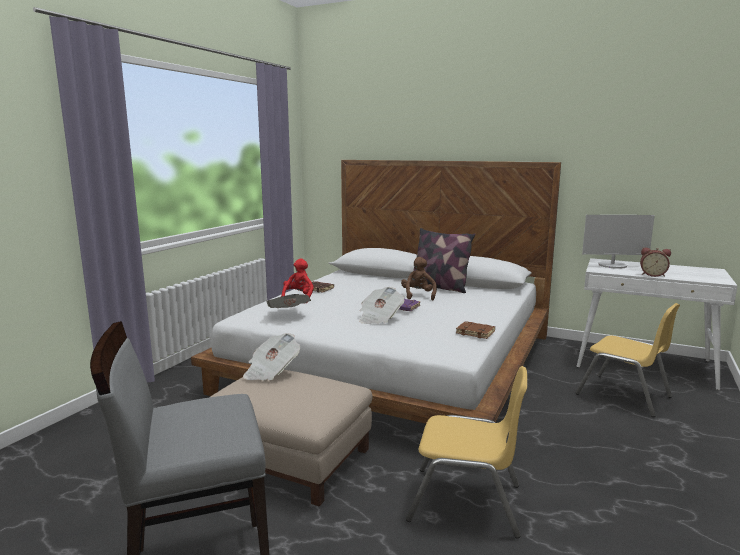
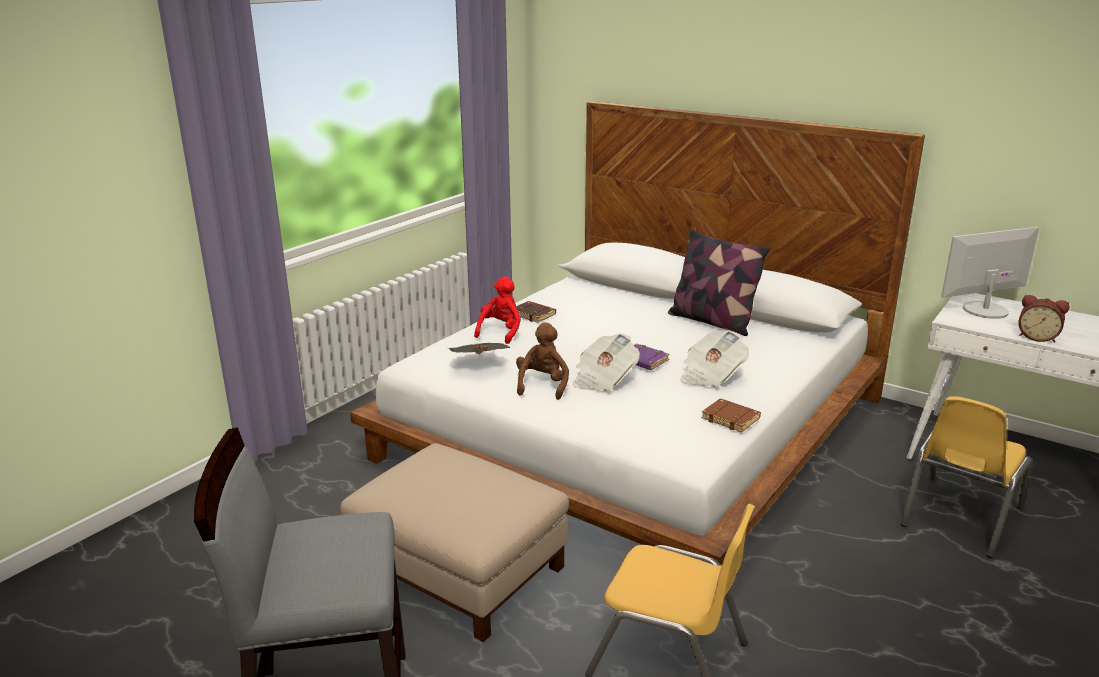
camera: 10 degrees right, 10 degrees up
newspaper [243,333,300,381] -> newspaper moved to [680,331,749,387]
brown plush toy [401,257,437,300] -> brown plush toy moved to [516,322,569,400]
yellow chair [575,303,680,417] -> yellow chair turned 75 degrees clockwise [900,396,1032,558]
monitor [582,215,655,269] -> monitor turned 150 degrees clockwise [941,227,1039,319]

